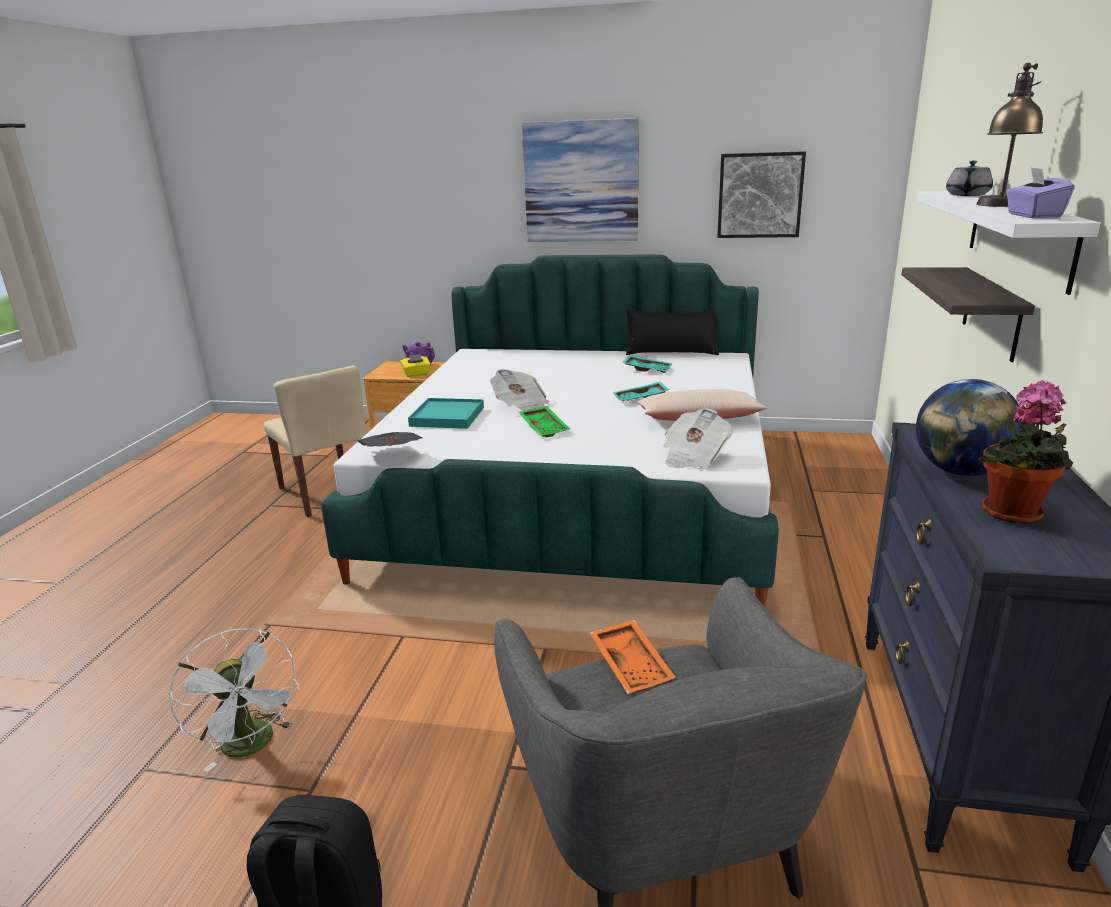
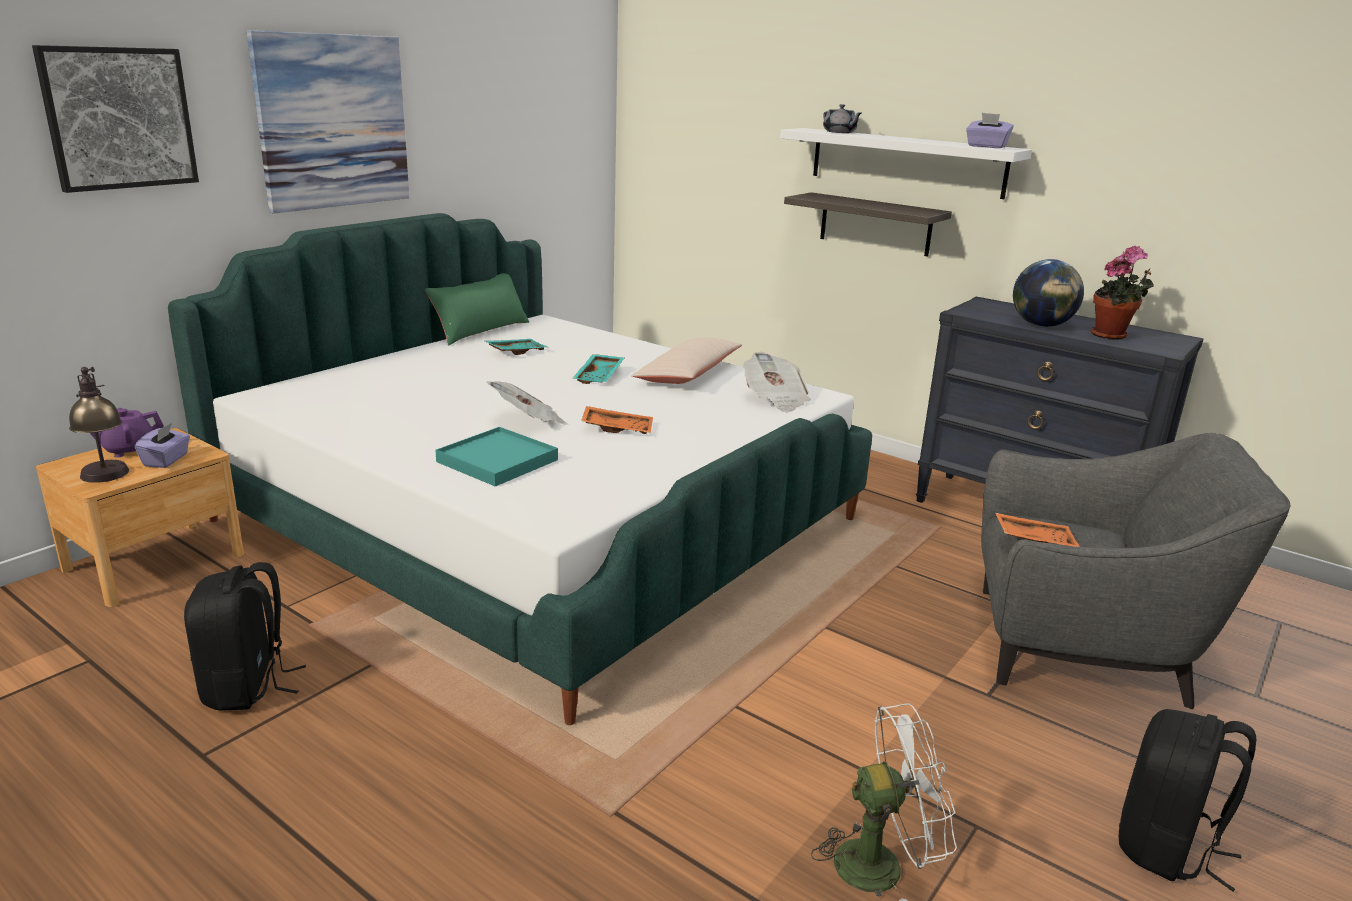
camera: 65 degrees left, 0 degrees up
beige chair [264,366,366,517] -> black backpack [184,562,306,711]
newspaper [355,432,423,447] -> none
yellow tissue box [400,354,431,377] -> purple tissue box [135,423,190,468]
green tray [519,406,570,437] -> orange tray [581,406,653,434]
black pillow [626,309,719,355] -> green pillow [425,273,529,346]
picture [717,151,806,238] -> picture moved to [32,45,199,193]
table lamp [976,63,1043,207] -> table lamp moved to [69,367,129,483]

